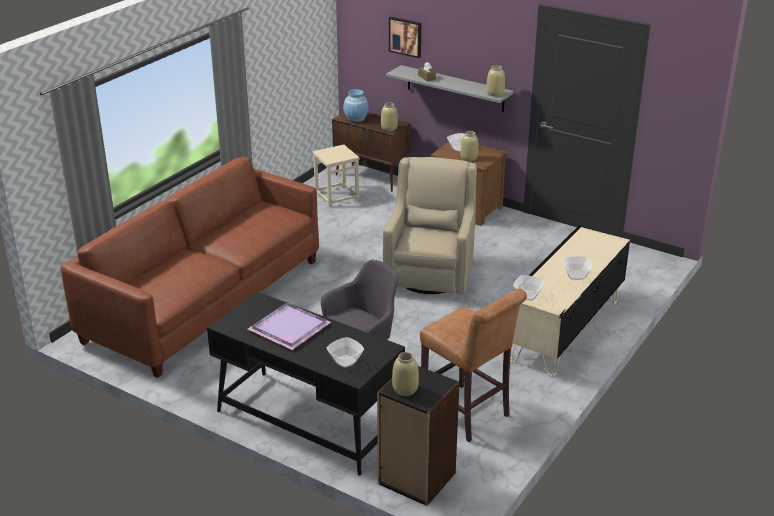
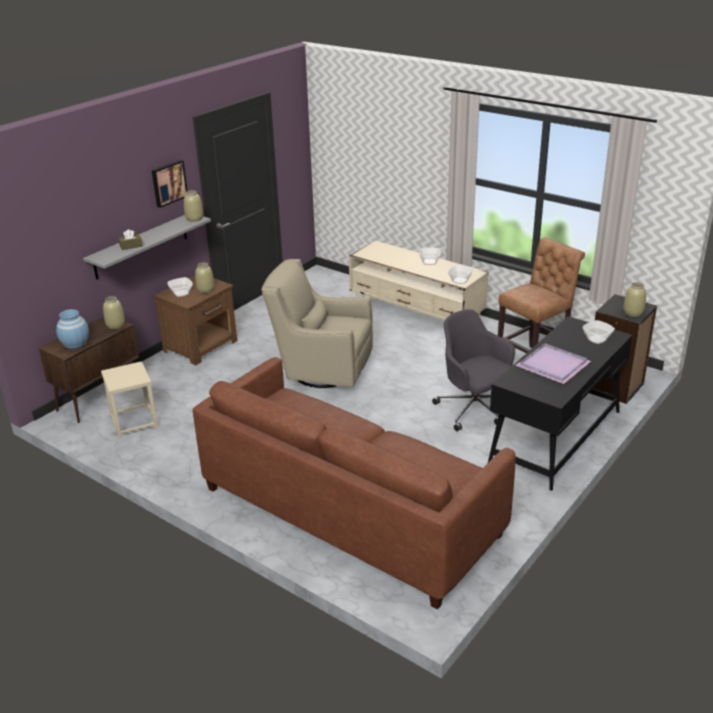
camera: 85 degrees left, 0 degrees up
picture [389,17,421,58] -> picture moved to [152,160,187,208]

